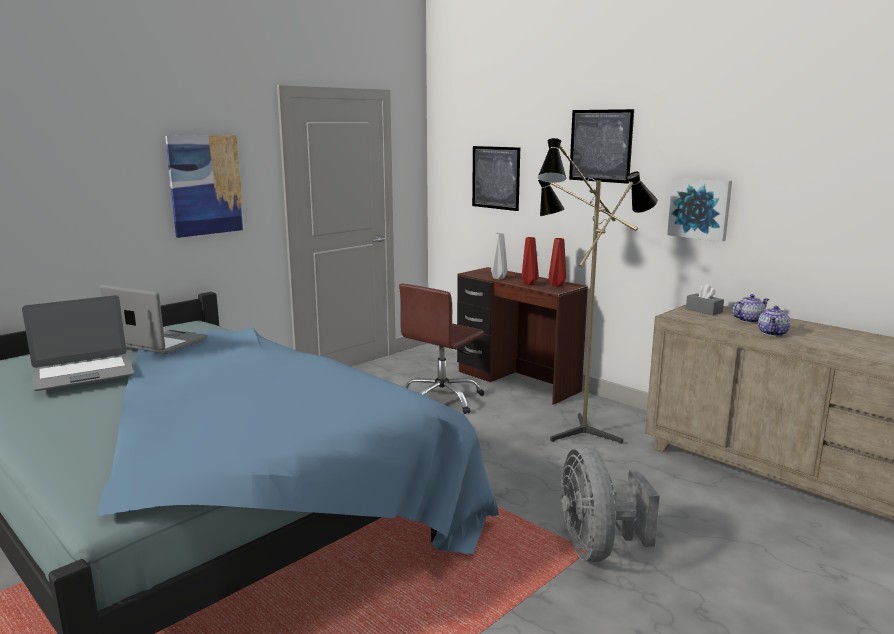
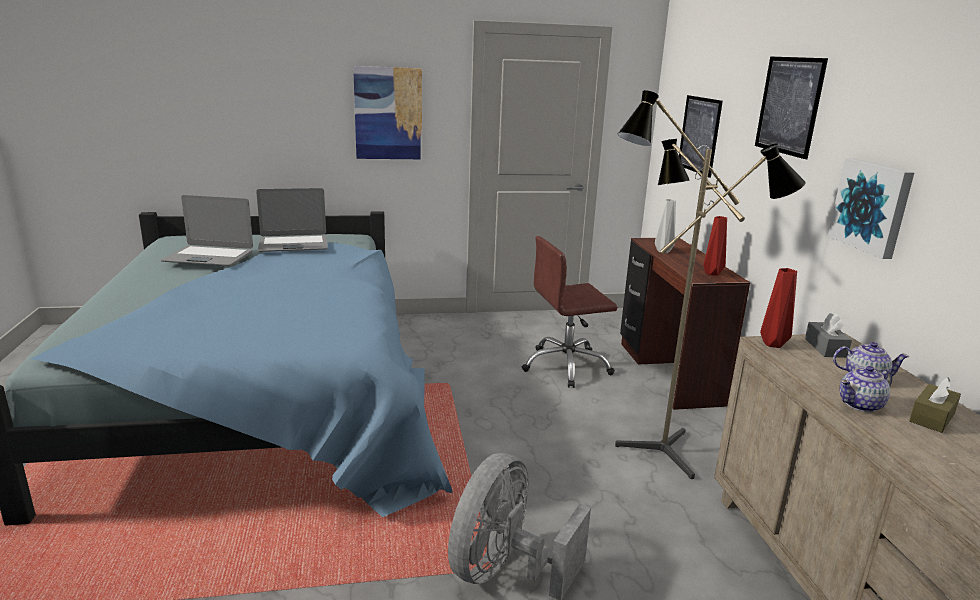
camera: 35 degrees right, 5 degrees up
laptop [99,285,208,354] -> laptop turned 105 degrees clockwise [256,188,328,252]
red vase [522,237,539,285] -> red vase moved to [760,268,797,348]
none -> brown tissue box [909,377,961,433]

